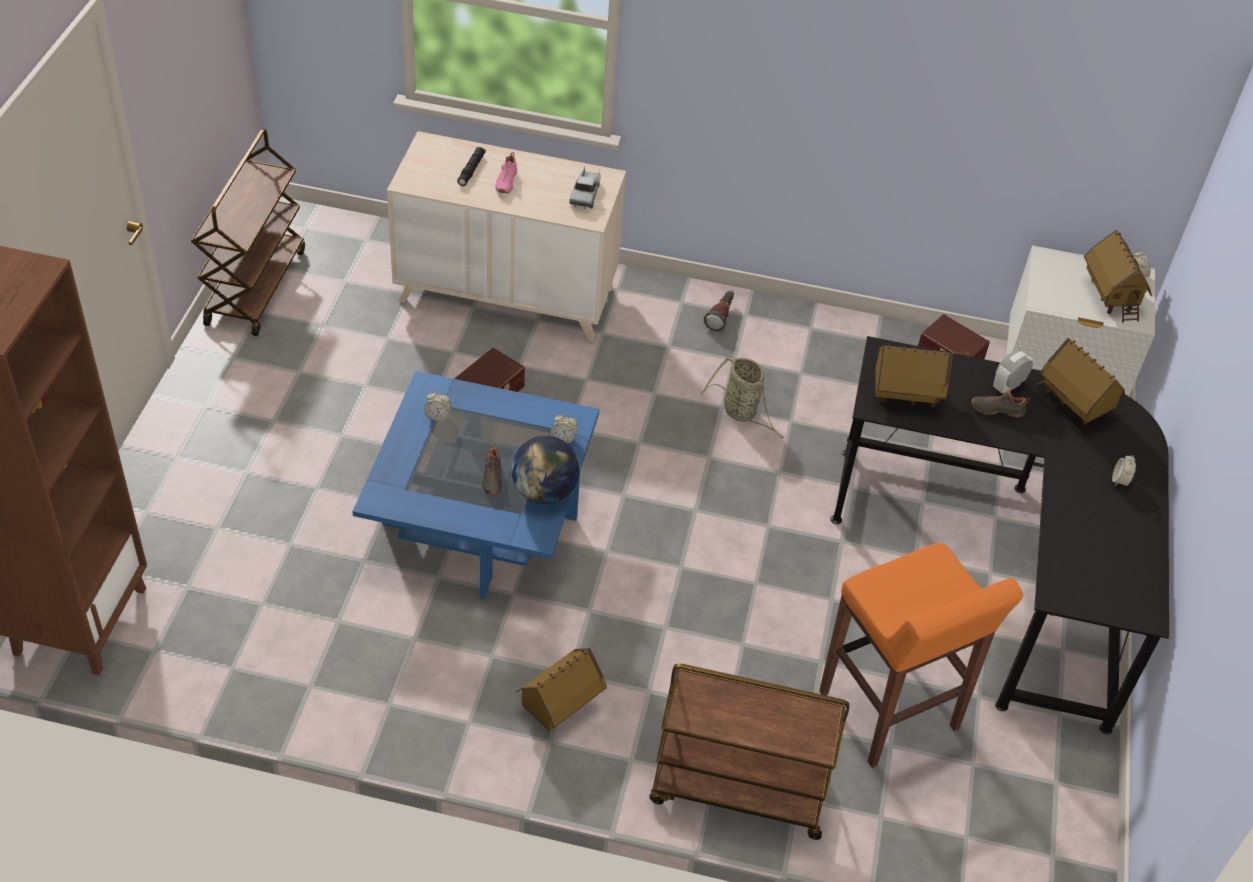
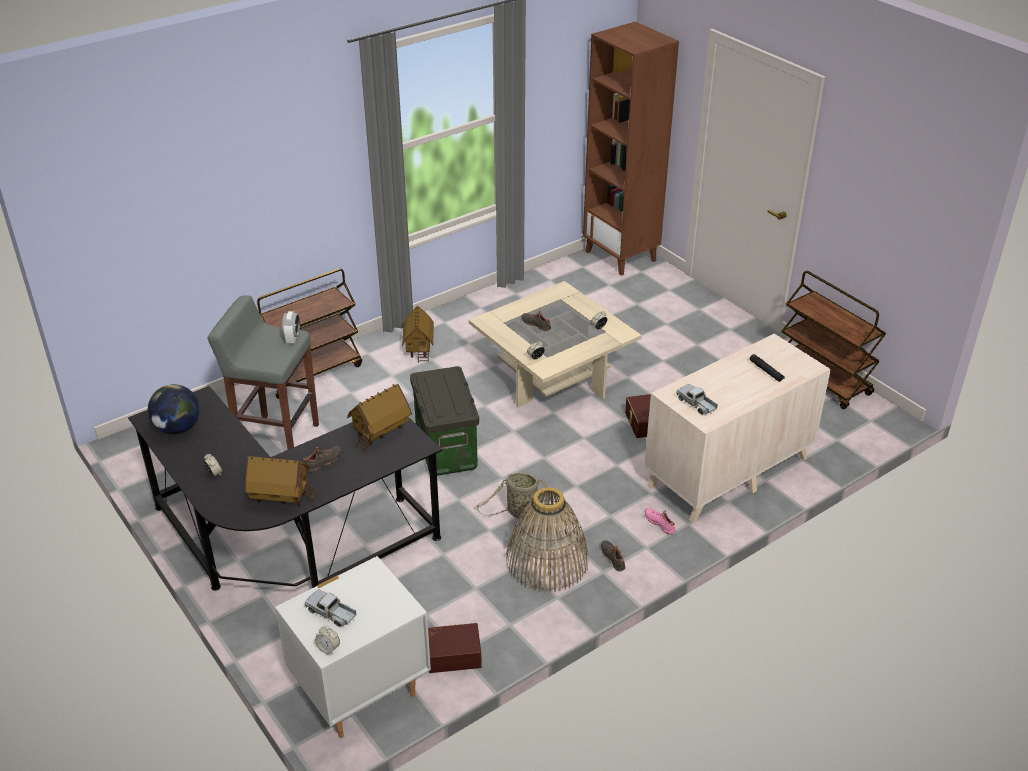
camera: 135 degrees right, 10 degrees down
blue coffee table [352,371,599,599] -> beige coffee table [469,281,642,407]
pink shoe [495,152,517,193] -> pink shoe moved to [645,508,675,534]
globe [511,436,580,504] -> globe moved to [148,384,200,434]
flashlight [704,290,734,331] -> black shoe [601,540,625,571]
orange stool [819,543,1023,768] -> grey stool [207,295,319,450]
alarm clock [993,350,1033,394] -> alarm clock moved to [282,311,300,343]
toy house [1084,230,1152,323] -> toy truck [305,589,356,627]
none -> storage box [410,366,479,476]
none -> basket [506,487,589,593]

